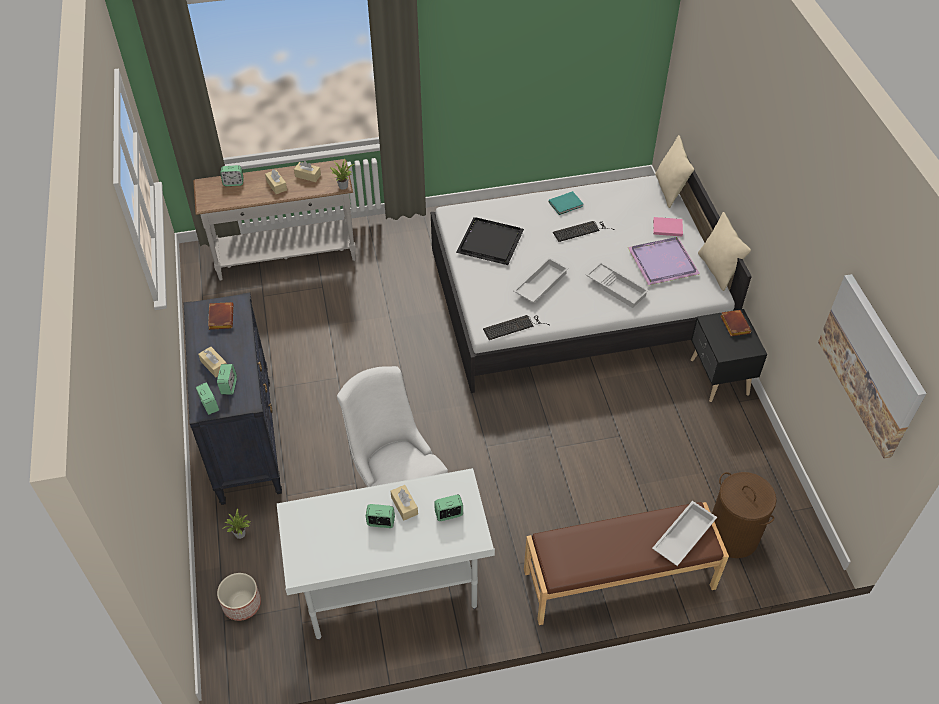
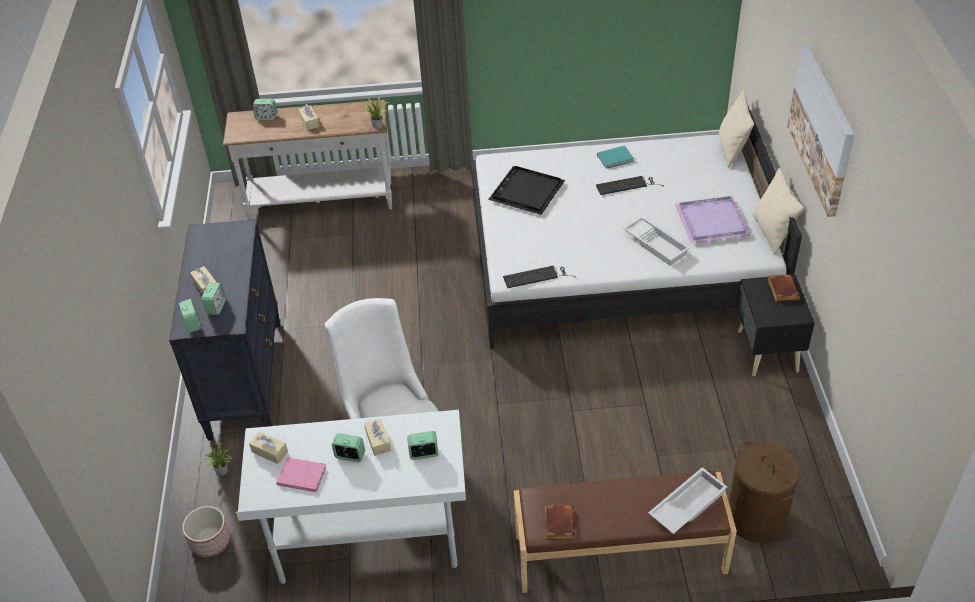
camera: 10 degrees right, 5 degrees down
brown book [208,302,234,330] -> brown book moved to [545,505,575,540]
beige tissue box [294,161,321,182] -> beige tissue box moved to [249,431,288,464]
white tray [513,257,569,302] -> none
pink book [653,217,683,236] -> pink book moved to [276,457,327,492]
picture [818,274,927,459] -> picture moved to [787,46,855,217]

